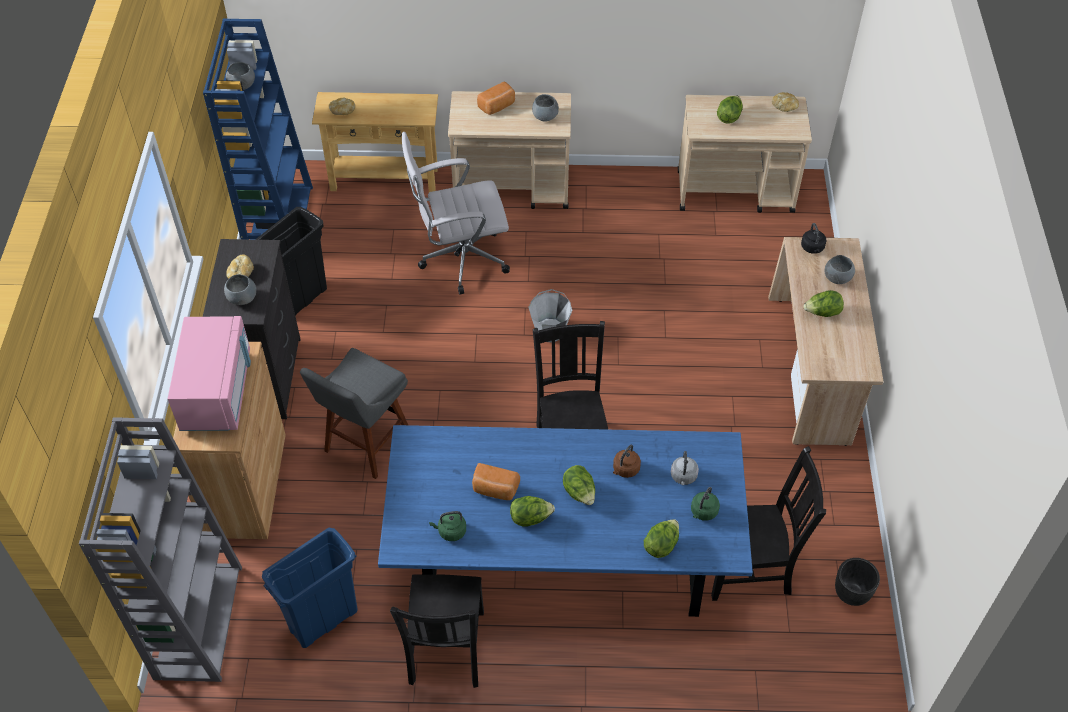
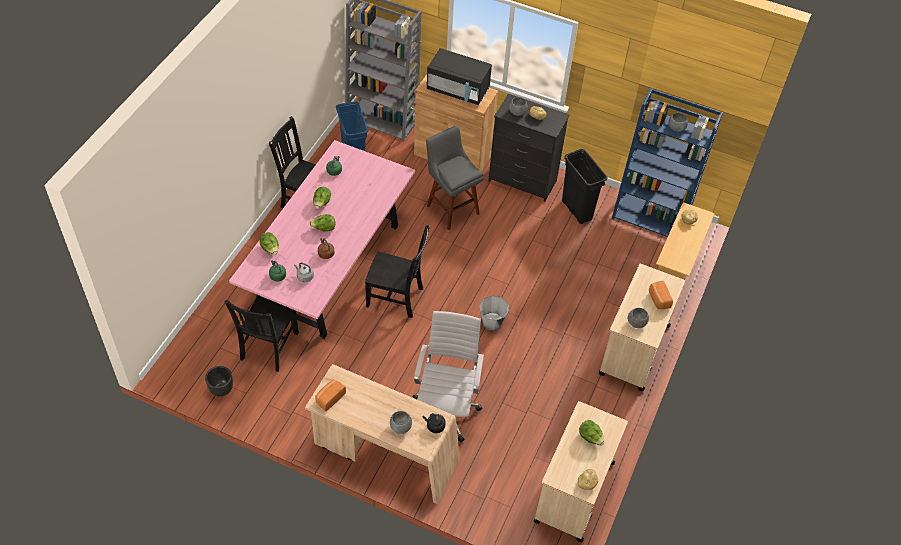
camera: 110 degrees right, 0 degrees up
pink microwave [168,316,251,431] -> black microwave [427,48,492,105]
blue dining table [378,425,753,617] -> pink dining table [229,140,415,339]
white office chair [402,132,510,295] -> white office chair moved to [412,311,484,443]
bread [472,463,520,500] -> bread moved to [315,379,346,411]
lettuce [803,290,844,317] -> none

